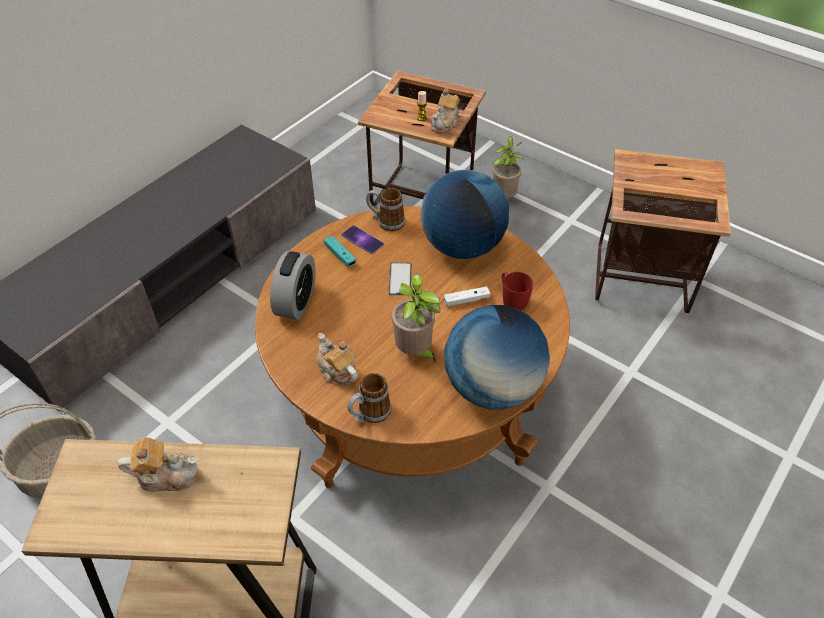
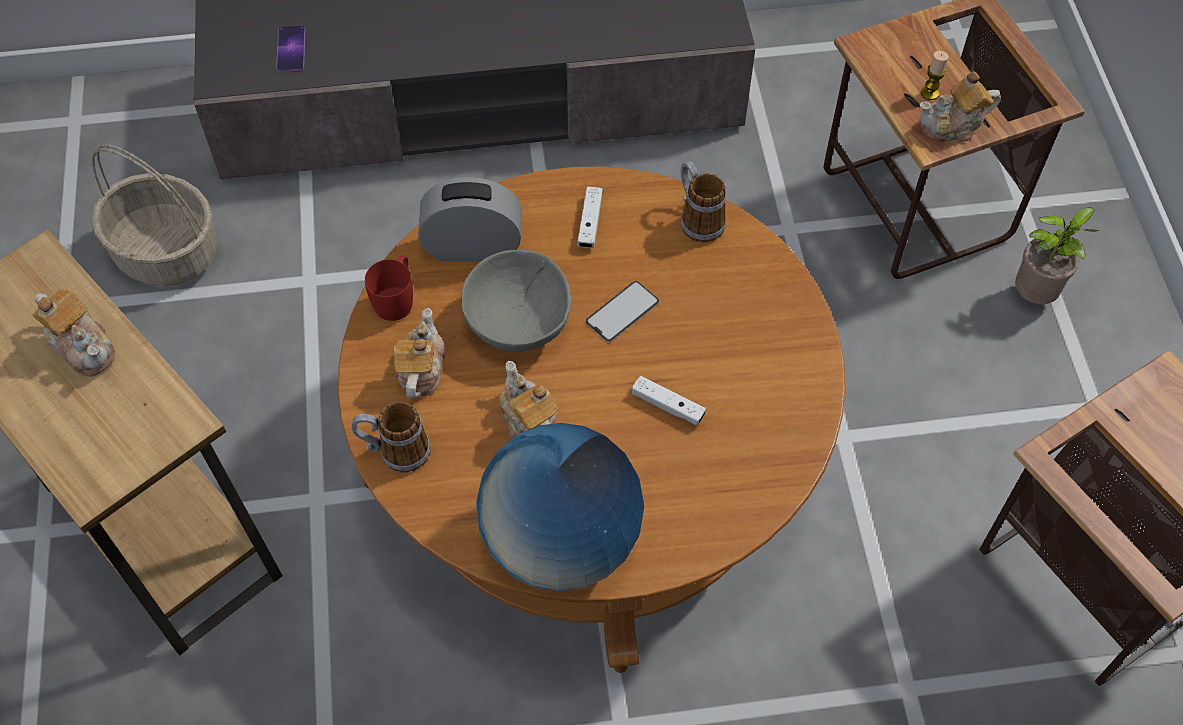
camera: 45 degrees right, 10 degrees up
alarm clock [270,251,316,320] -> alarm clock turned 150 degrees counterclockwise [418,177,522,262]
turquoise game controller [324,236,356,267] -> white game controller [577,187,603,248]
phone [341,225,384,254] -> phone moved to [276,25,305,72]
potted plant [392,274,440,363] -> teapot [499,361,558,439]
globe [420,170,509,259] -> none
red mug [502,272,533,311] -> red mug moved to [365,256,413,321]
none -> grey bowl [461,250,571,351]

